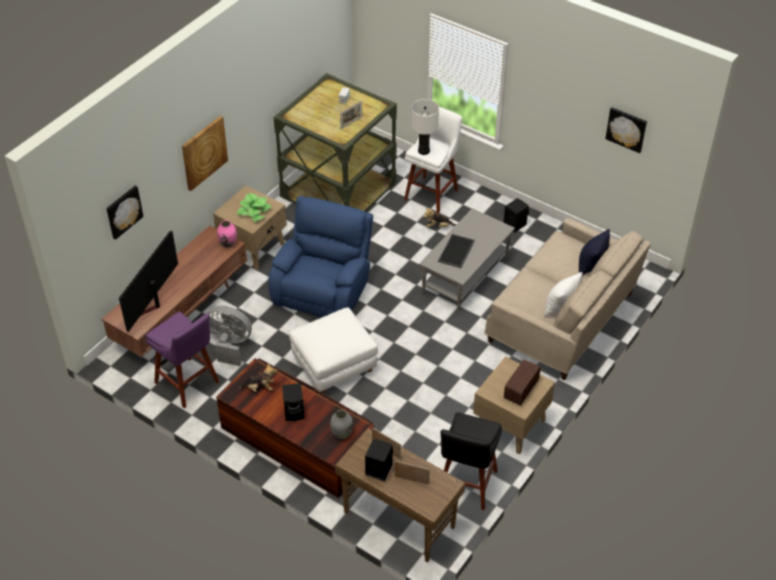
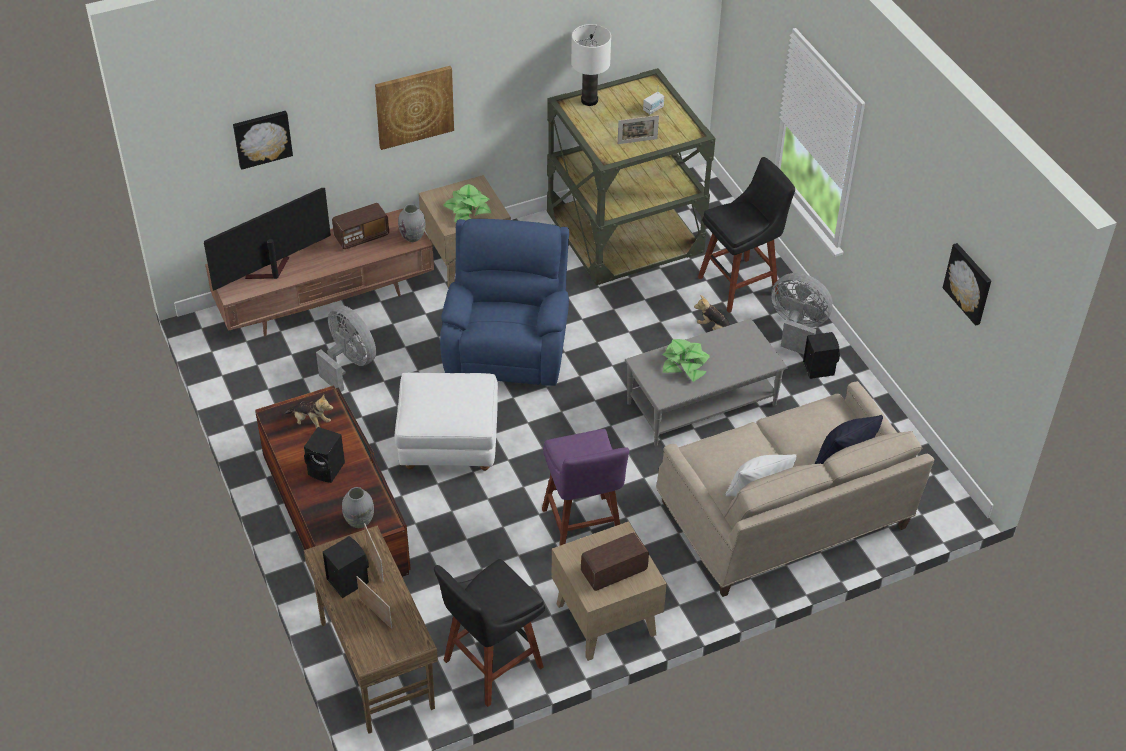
camera: 30 degrees right, 0 degrees up
purple stool [146,312,219,408] -> purple stool moved to [542,429,629,546]
pink vase [217,220,237,247] -> grey vase [398,204,426,242]
blue armchair [268,196,373,317] -> blue armchair turned 45 degrees counterclockwise [440,219,569,386]
white stool [404,107,462,213] -> black stool [698,157,795,313]
white table lamp [411,99,439,155] -> white table lamp moved to [571,24,611,106]
tray [438,234,475,268] -> potted plant [662,339,710,382]
none -> radio [332,203,389,249]
none -> grey fan [771,273,833,355]

